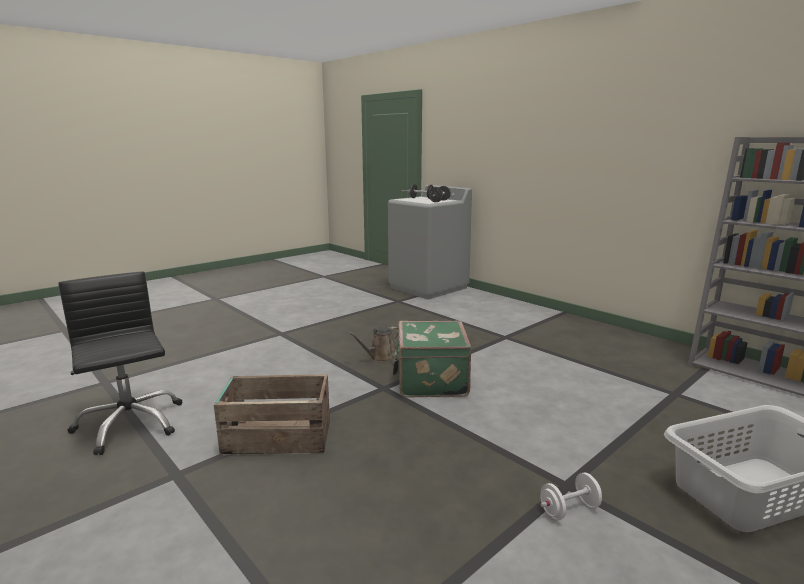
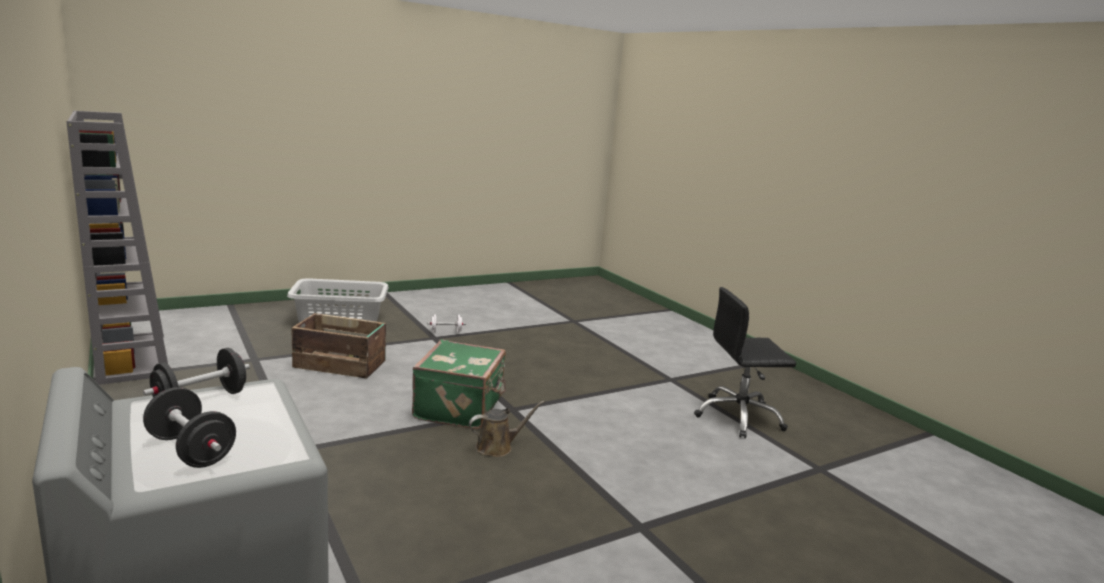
camera: 170 degrees left, 0 degrees up
black office chair [58,271,182,455] -> black office chair turned 105 degrees clockwise [694,287,796,438]
crate [214,374,330,455] -> crate moved to [291,313,386,378]

